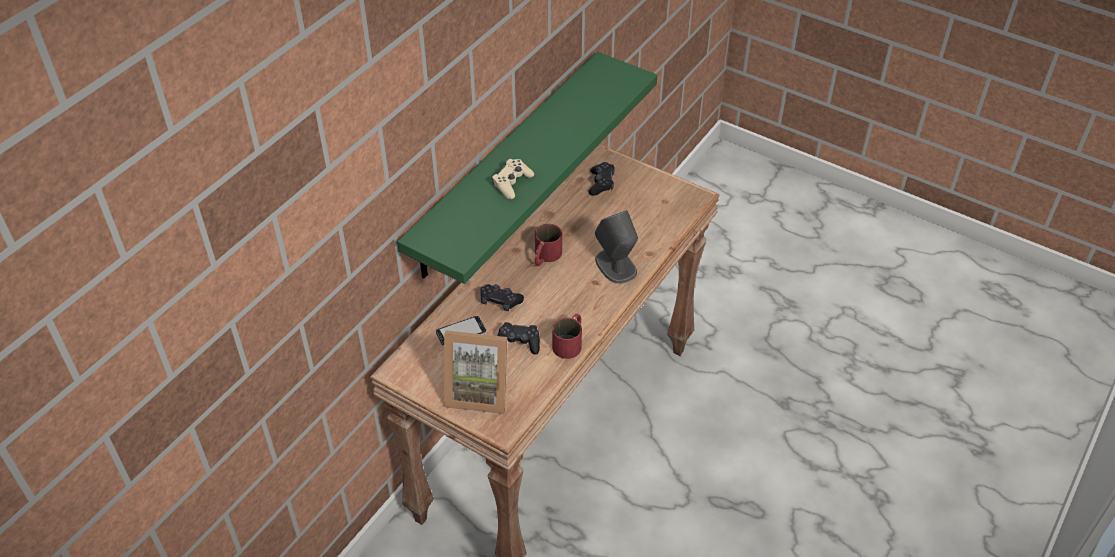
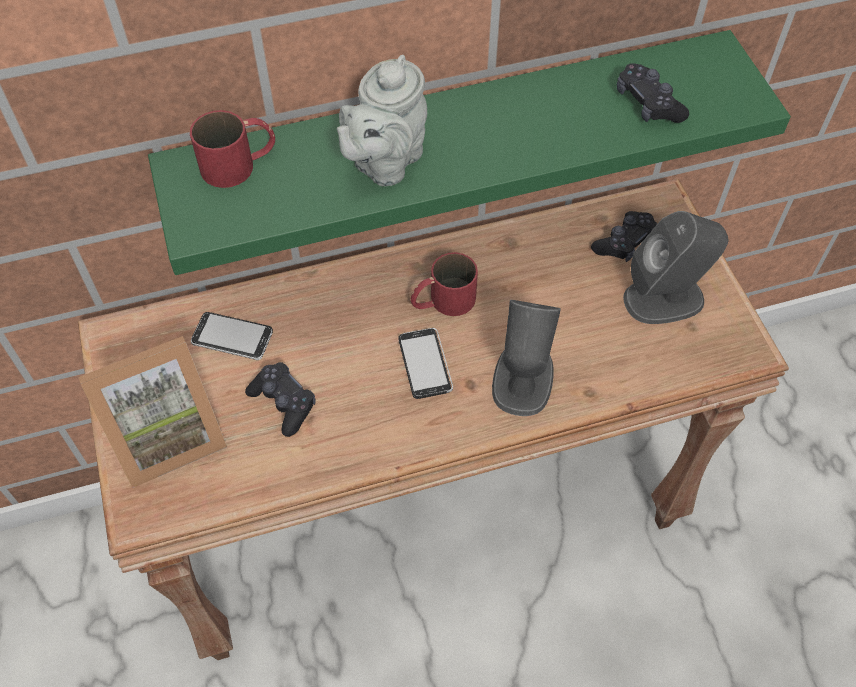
camera: 40 degrees right, 10 degrees up
picture frame [444,330,507,414] -> picture frame turned 75 degrees counterclockwise [79,336,227,488]
black game controller [480,284,524,311] -> black game controller moved to [617,63,689,123]
beige game controller [492,159,534,200] -> grey teapot [337,55,427,186]
red mug [552,314,582,359] -> red mug moved to [190,110,275,188]
none -> phone [398,328,453,399]
none -> grey speaker [623,211,728,324]

